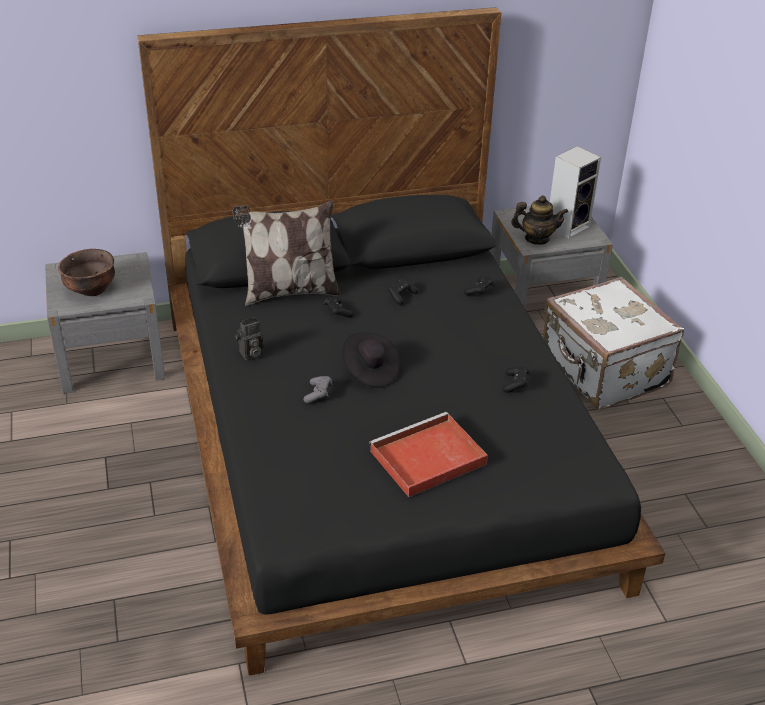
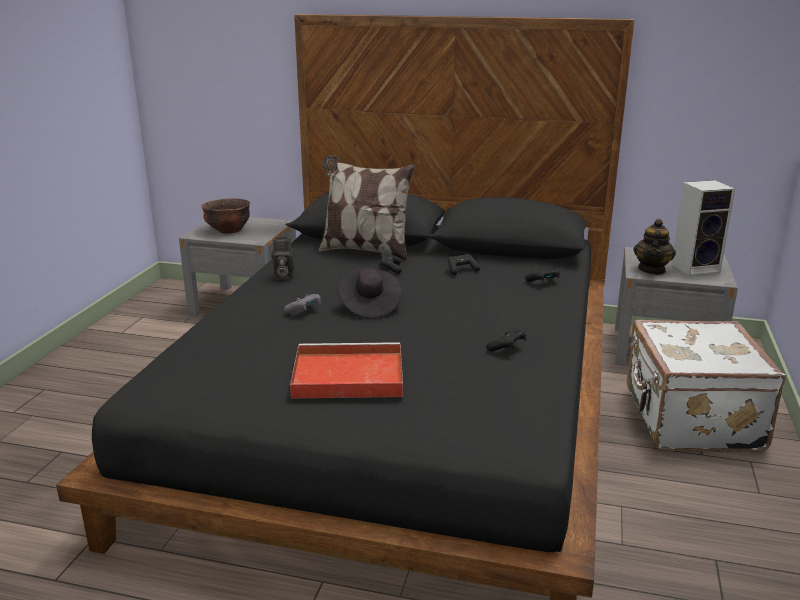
camera: 30 degrees right, 15 degrees down
teapot [511,195,568,245] -> teapot turned 75 degrees clockwise [633,219,676,275]

